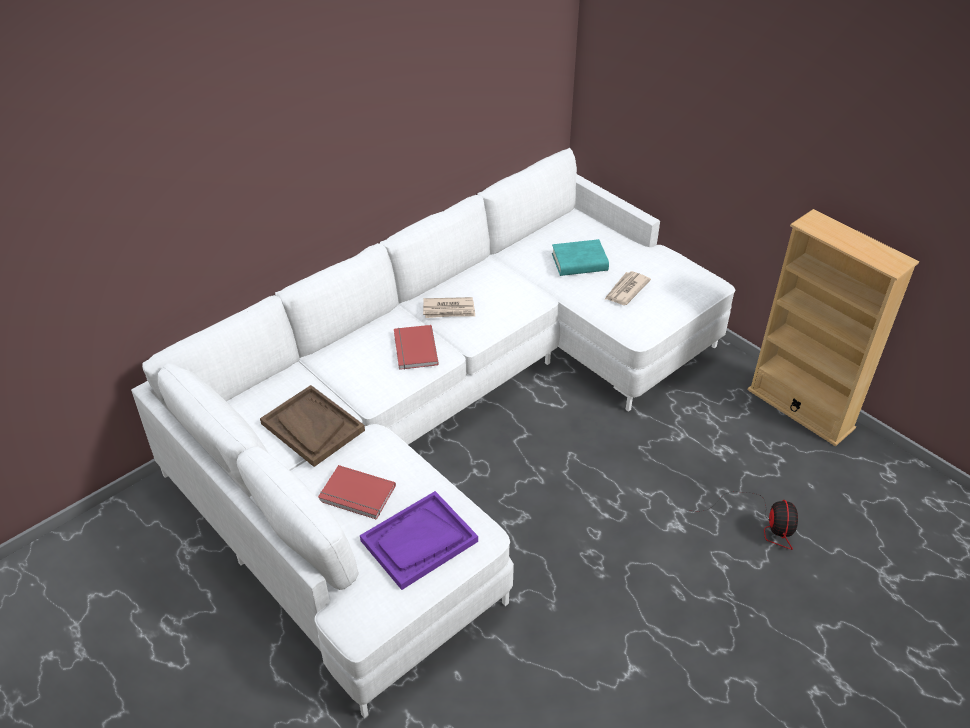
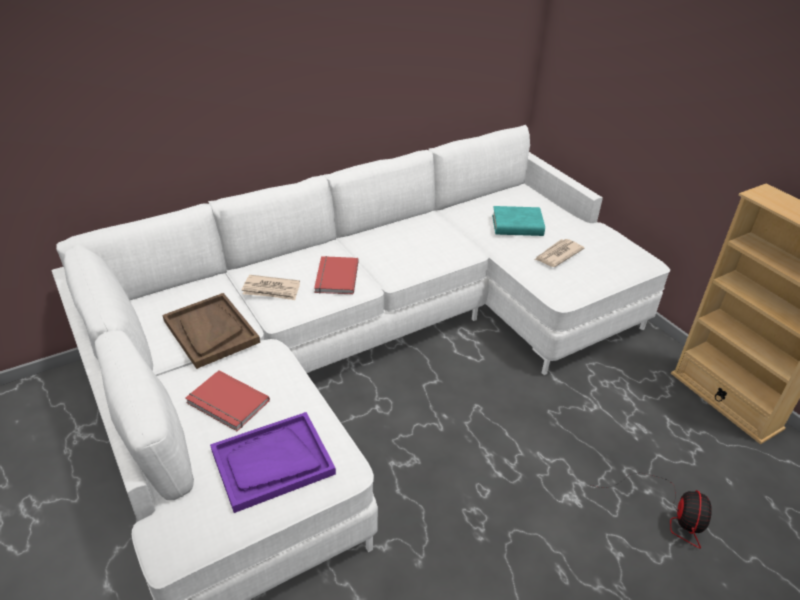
camera: 10 degrees right, 5 degrees down
newspaper [423,297,475,318] -> newspaper moved to [242,275,300,300]

